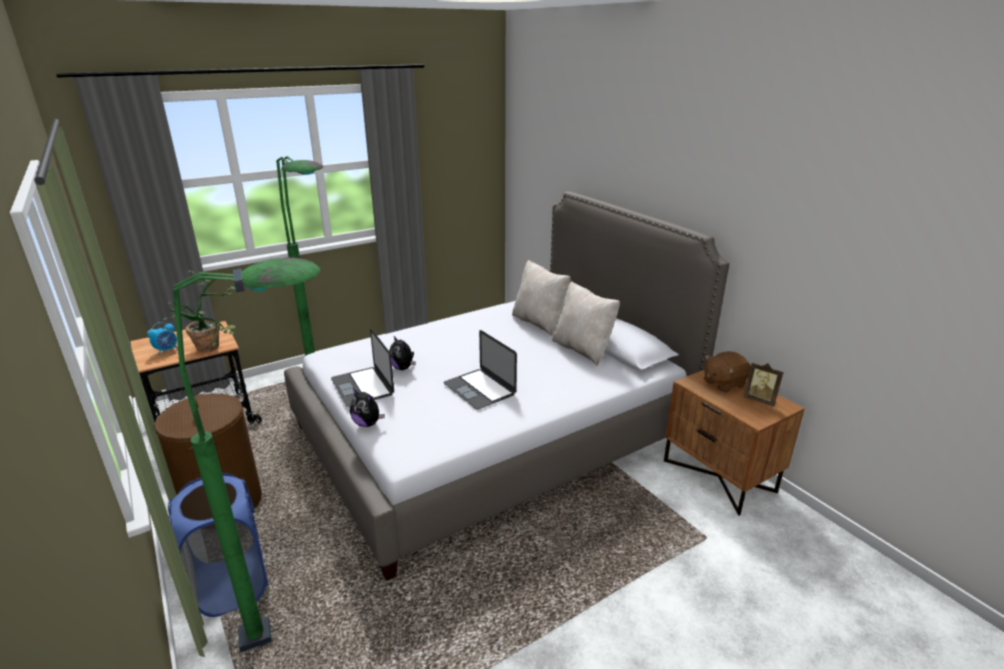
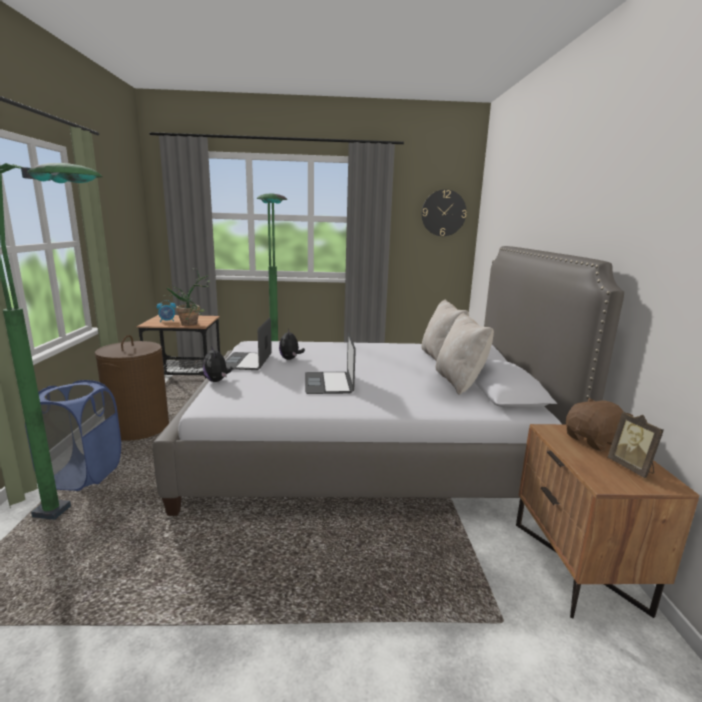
camera: 30 degrees right, 10 degrees down
brown plush toy [704,351,751,393] -> brown plush toy turned 150 degrees clockwise [566,398,633,451]
none -> wall clock [422,189,466,236]

